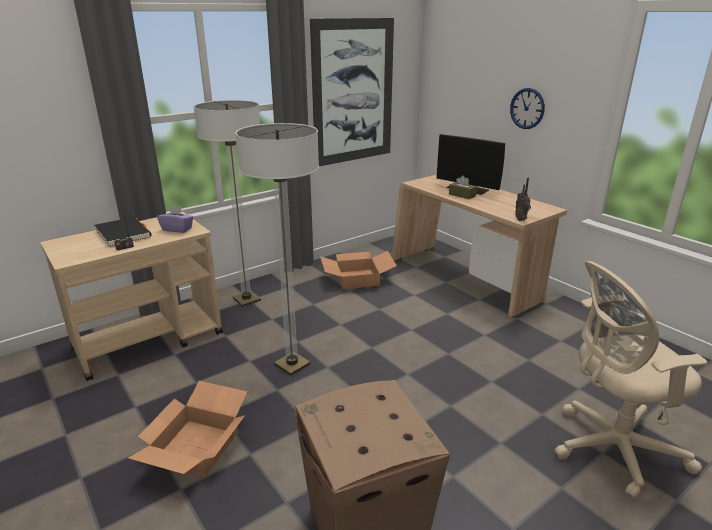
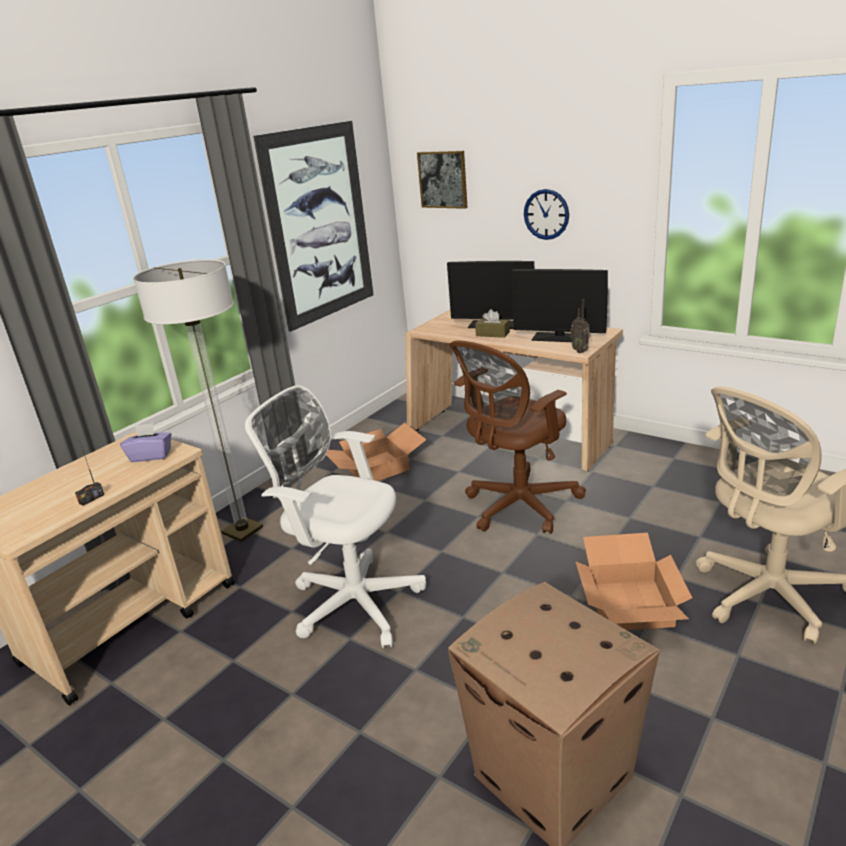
camera: 15 degrees left, 0 degrees up
black book [94,217,152,248] -> none
cardboard box [128,381,248,477] -> cardboard box moved to [575,533,692,630]
floor lamp [235,123,319,376] -> white office chair [245,385,426,648]
none -> picture [417,151,468,209]
none -> brown office chair [449,340,586,534]
none -> monitor [512,269,608,342]

